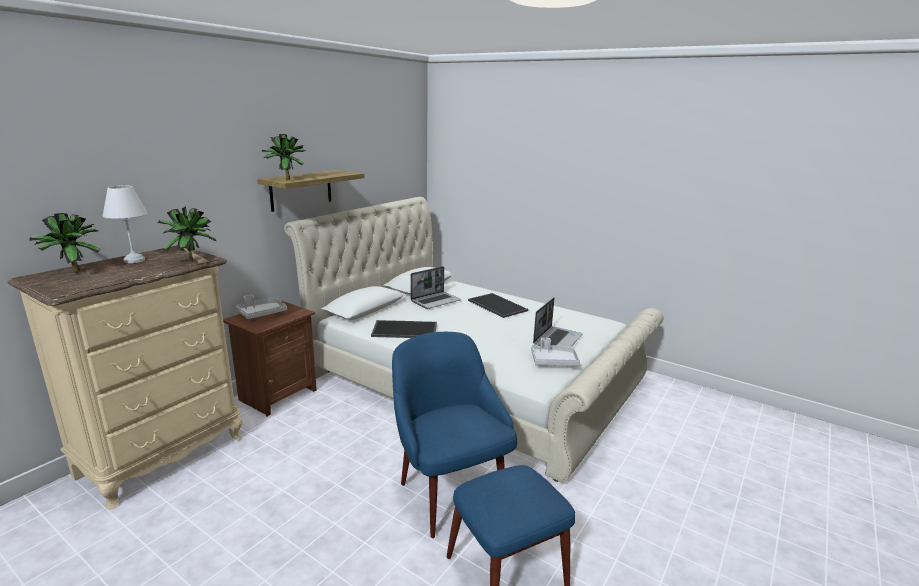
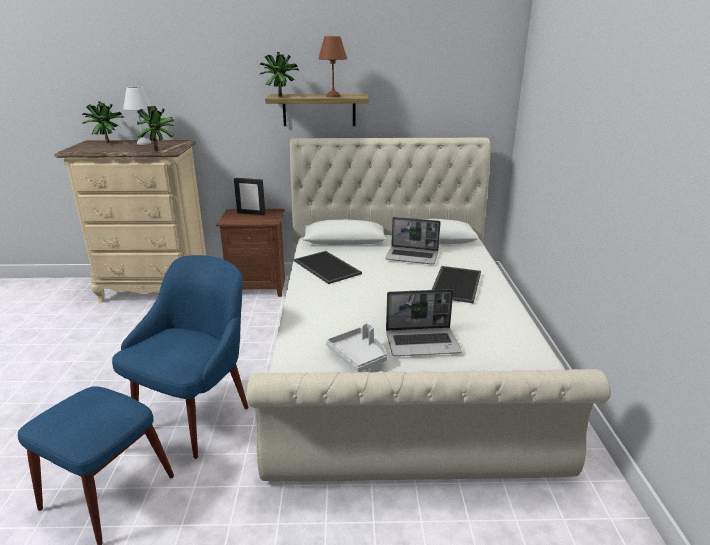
camera: 55 degrees right, 5 degrees up
grey tray [236,295,287,319] -> picture frame [234,178,265,215]
none -> brown table lamp [318,36,347,97]

